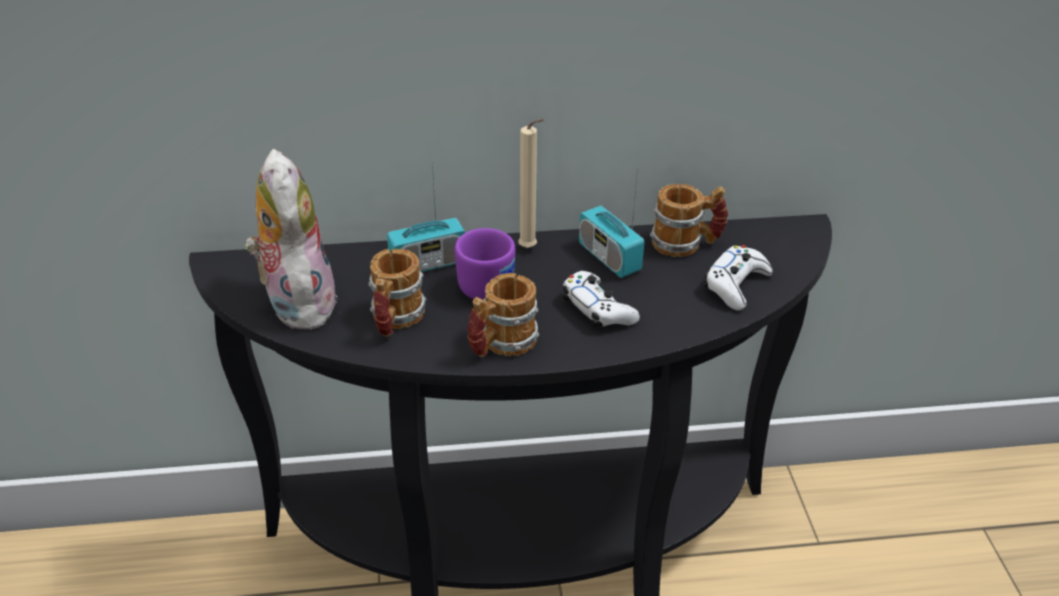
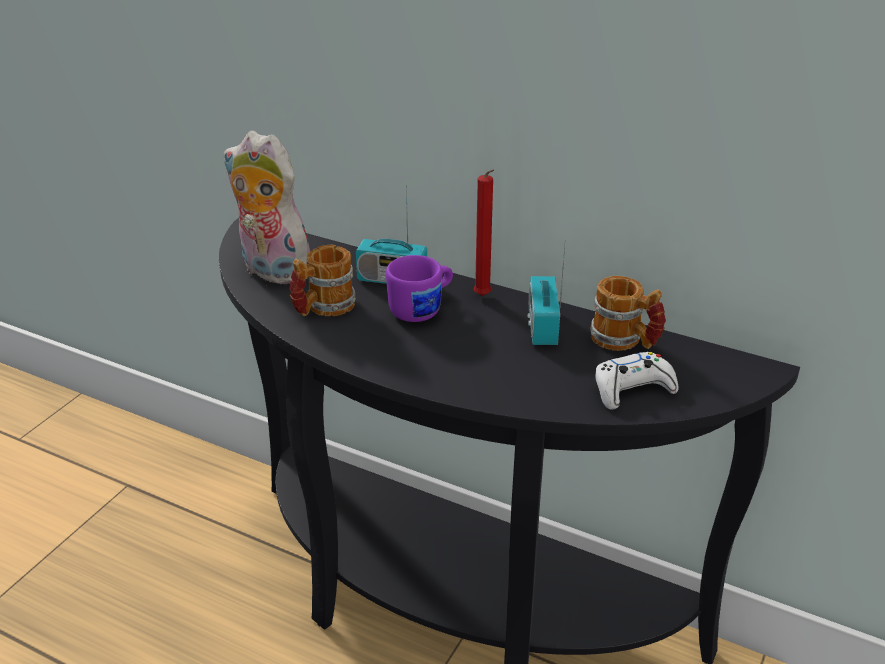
camera: 35 degrees right, 5 degrees down
plush toy [244,149,337,330] -> plush toy turned 75 degrees counterclockwise [223,131,310,284]
mug [467,273,539,357] -> none
beige candle [518,119,544,248] -> red candle [474,169,494,296]
white game controller [563,271,640,329] -> none

